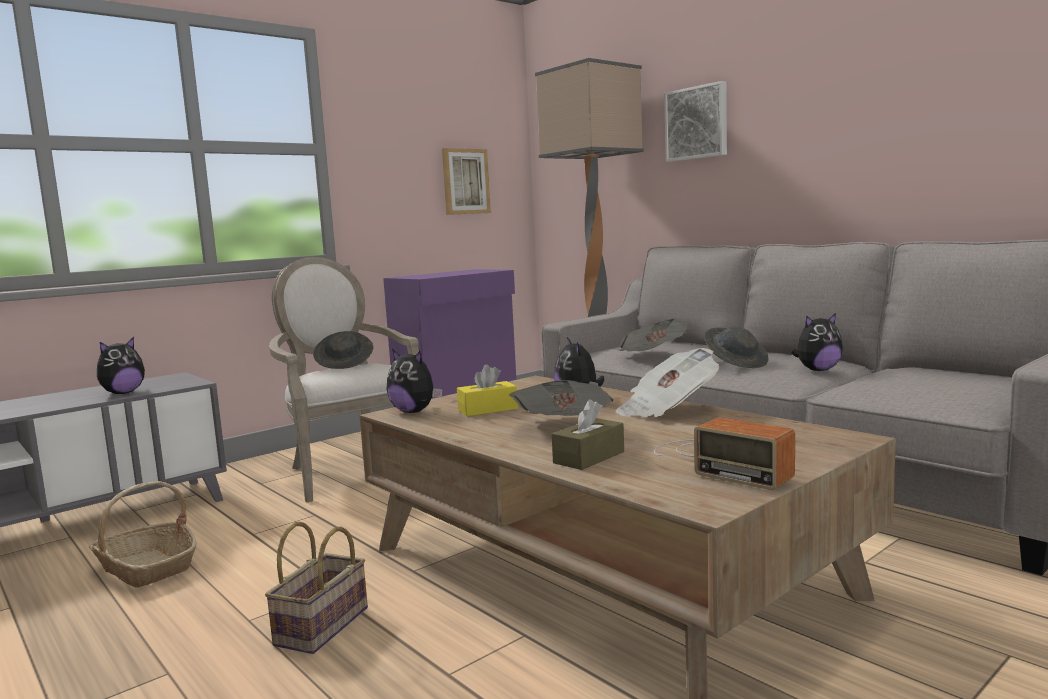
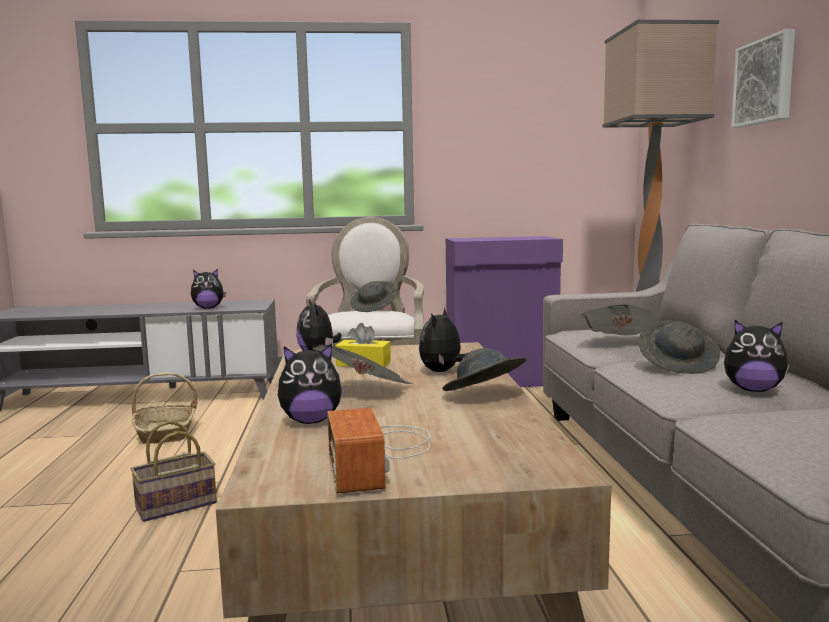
camera: 35 degrees right, 0 degrees up
picture [442,148,491,215] -> none
brown tissue box [552,399,624,470] -> plush toy [278,343,345,424]
newspaper [616,348,719,417] -> grey hat [442,348,526,391]

